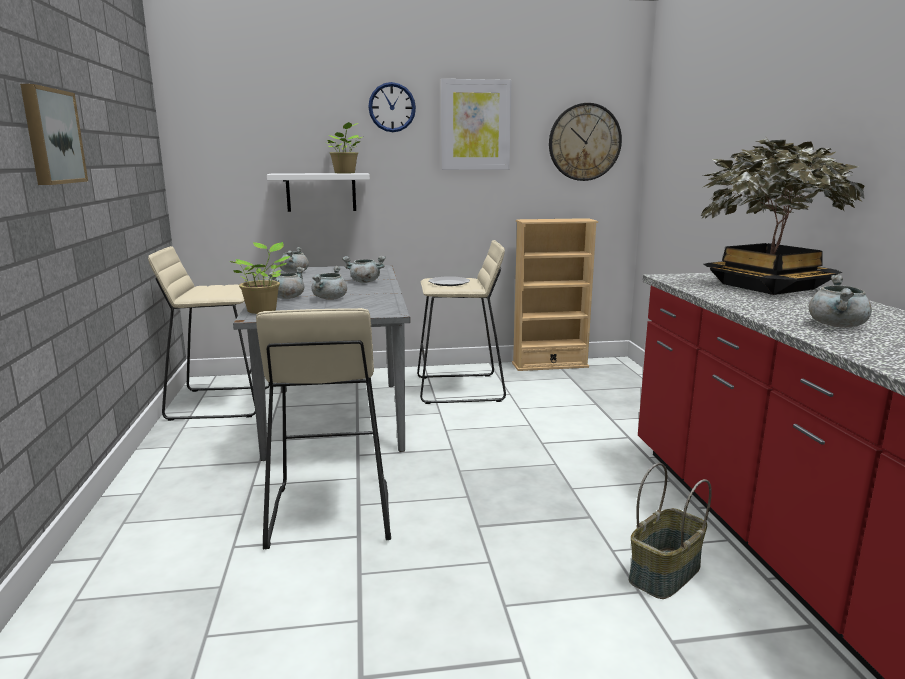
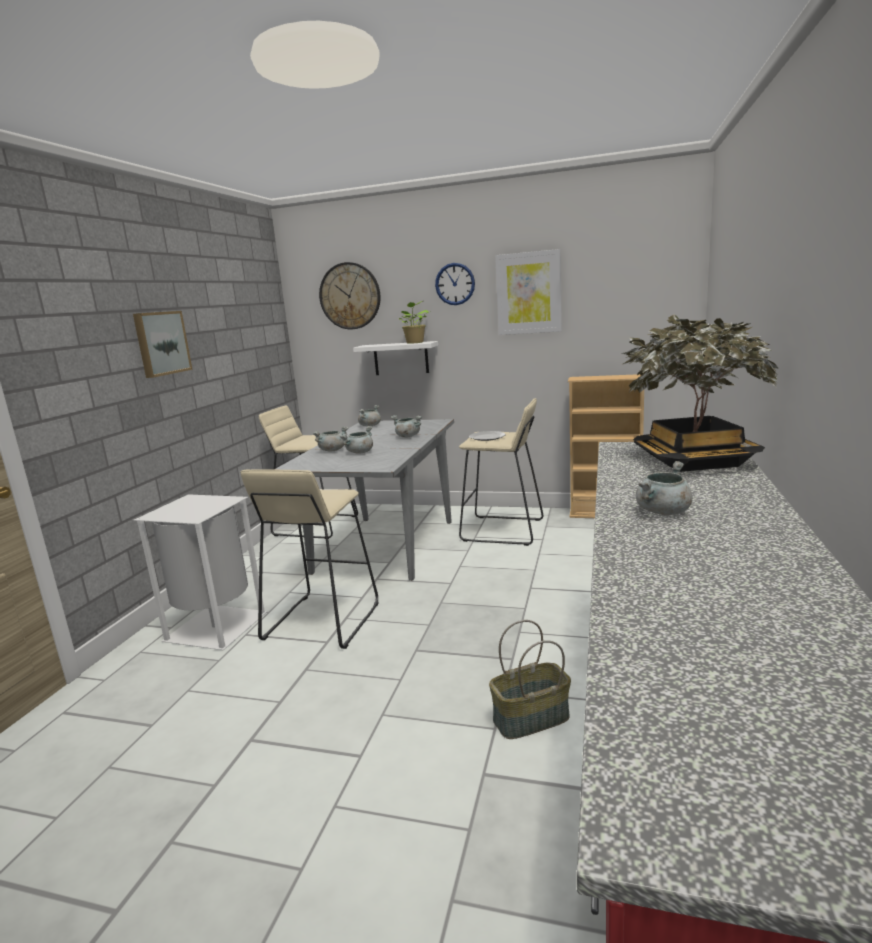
camera: 25 degrees right, 0 degrees up
potted plant [230,242,290,314] -> none
wall clock [549,103,622,181] -> wall clock moved to [319,262,381,329]
none -> white trash can [133,494,268,650]

